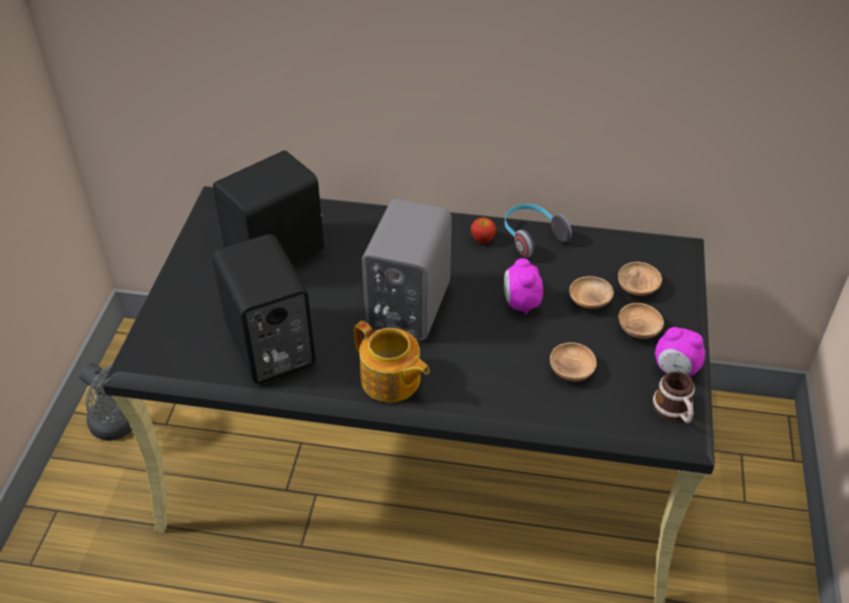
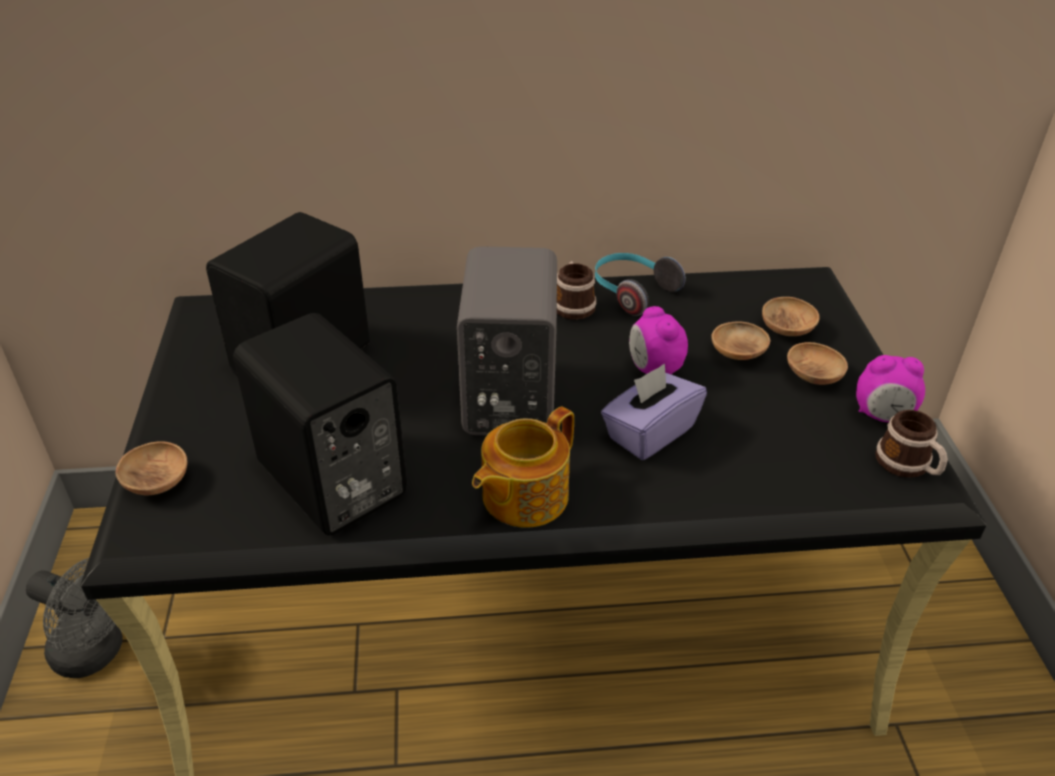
camera: 15 degrees left, 5 degrees down
teapot [354,321,430,403] -> teapot turned 105 degrees clockwise [472,406,574,528]
apple [471,217,496,243] -> mug [557,261,597,320]
brown bowl [550,342,597,381] -> brown bowl moved to [116,441,187,495]
none -> purple tissue box [601,364,707,460]

